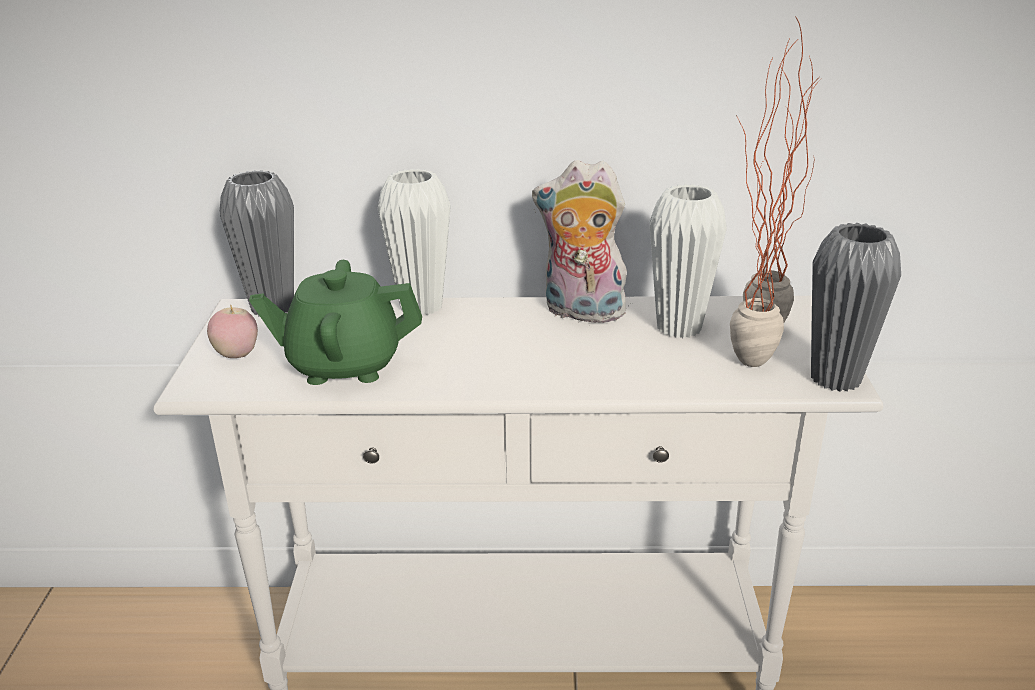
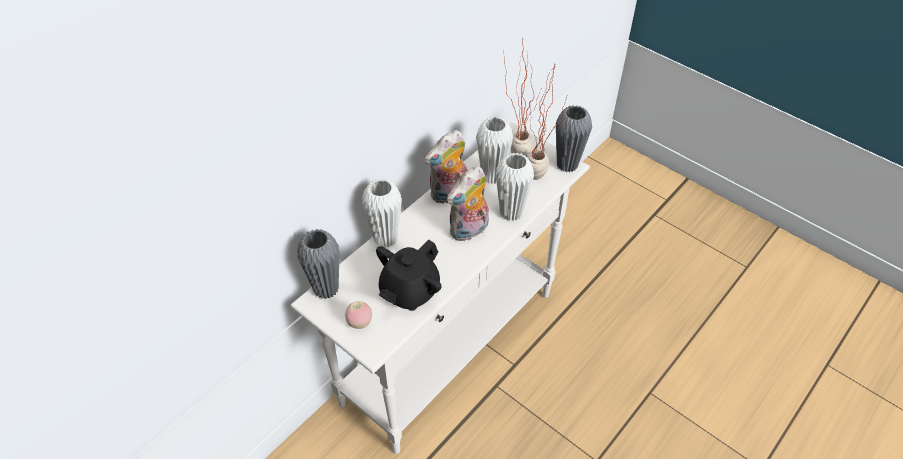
camera: 50 degrees left, 20 degrees up
green teapot [249,260,422,385] -> black teapot [376,239,441,311]
none -> plush toy [447,166,489,241]
none -> white vase [496,153,534,221]

